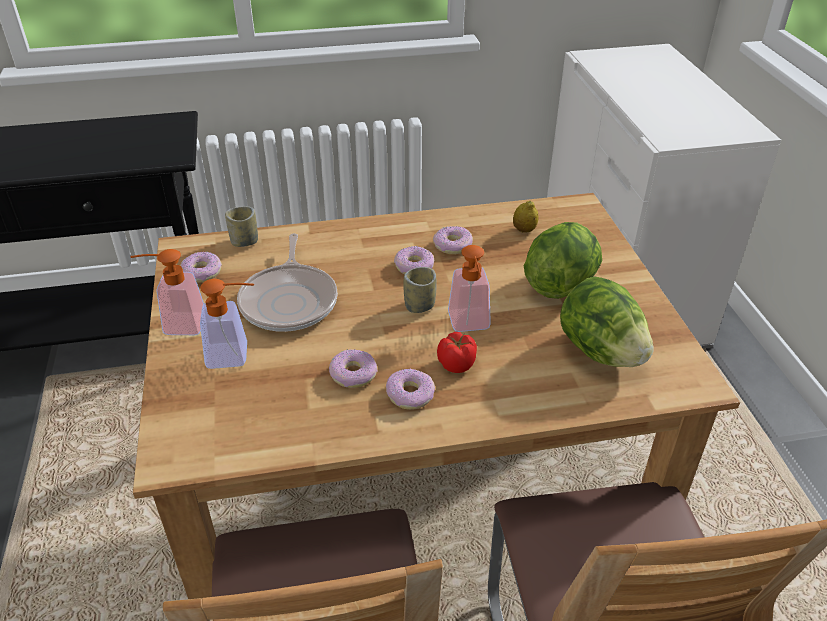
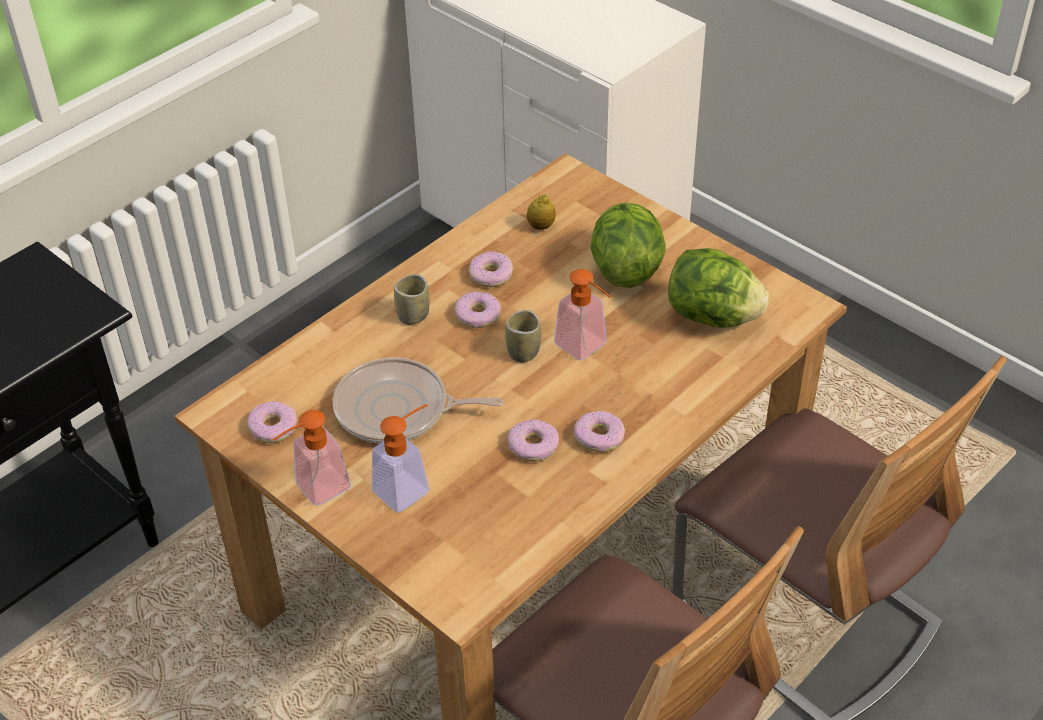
camera: 35 degrees left, 5 degrees up
cup [225,206,258,247] -> cup moved to [394,274,430,325]
frying pan [237,233,338,332] -> frying pan turned 135 degrees clockwise [332,358,503,444]
tomato [437,332,477,373] -> none

